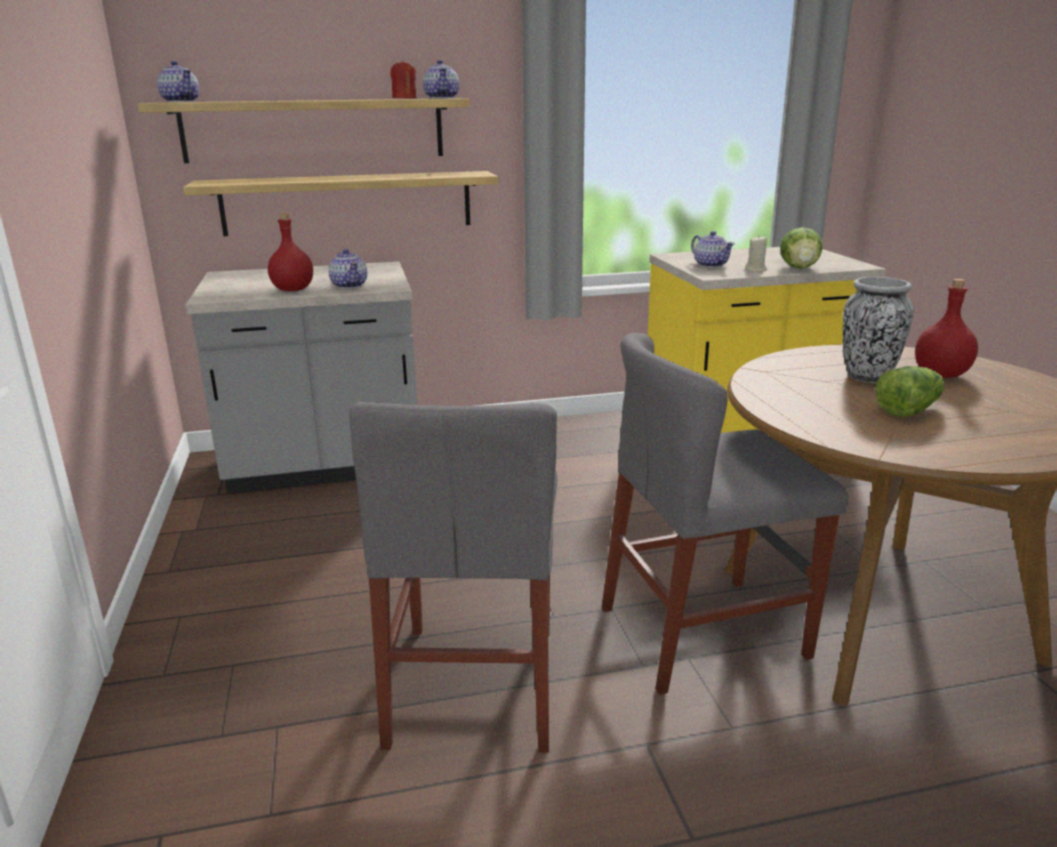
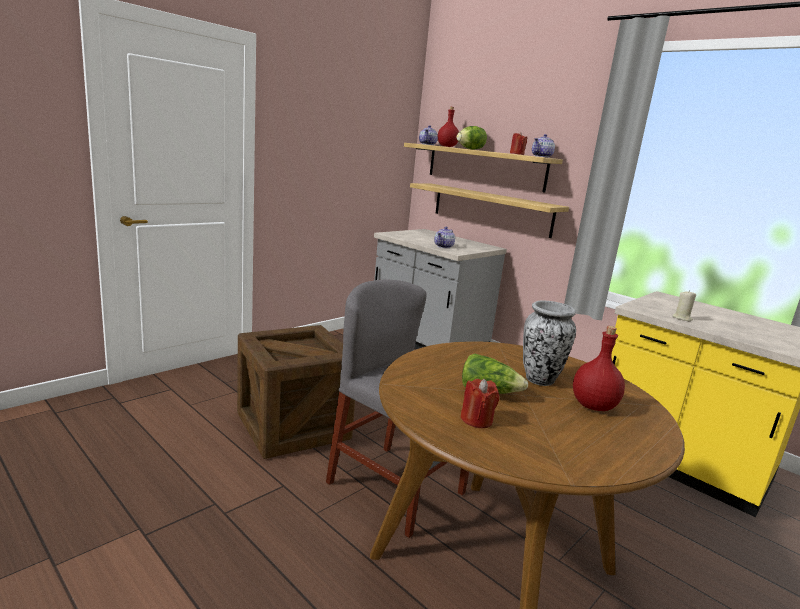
camera: 55 degrees right, 5 degrees down
red bottle [268,213,313,291] -> red bottle moved to [438,107,459,147]
grey chair [349,402,557,753] -> crate [237,325,355,459]
teapot [691,231,735,268] -> none
lettuce [780,227,823,269] -> lettuce moved to [457,126,487,150]
none -> red candle [460,379,499,428]

